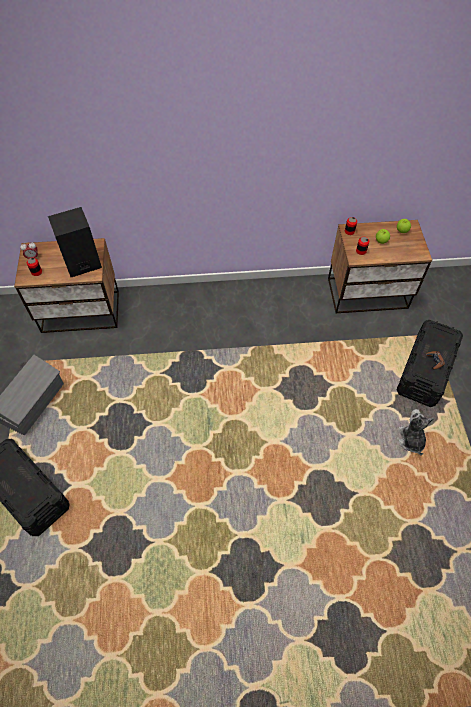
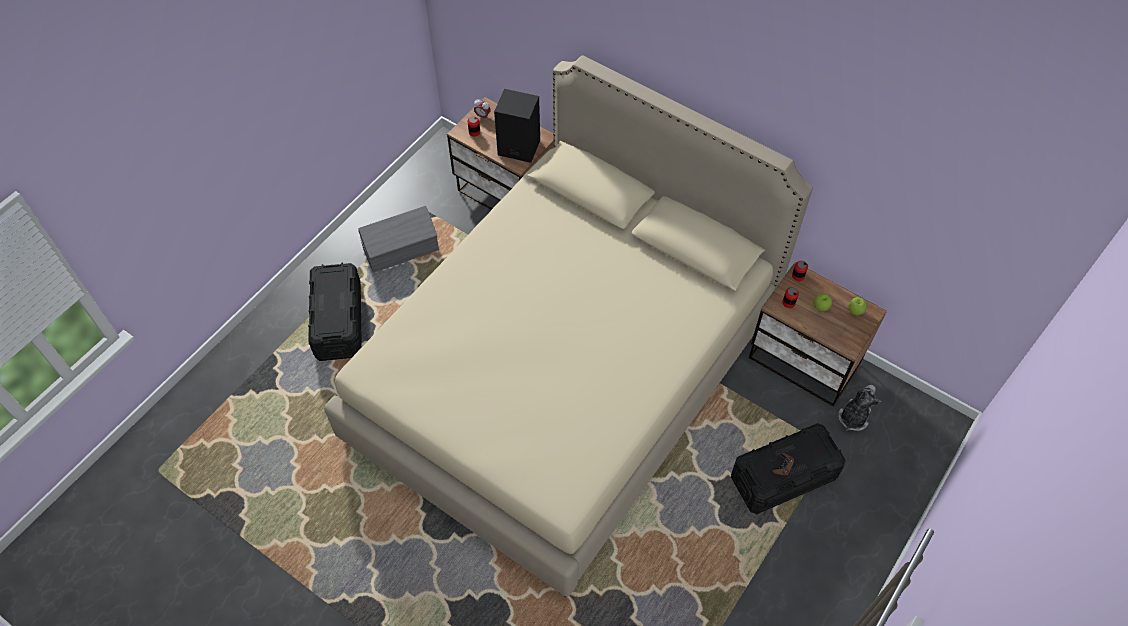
camera: 40 degrees right, 0 degrees up
plush toy [398,409,434,455] -> plush toy moved to [838,385,881,431]
none -> beige bed [324,55,813,597]

